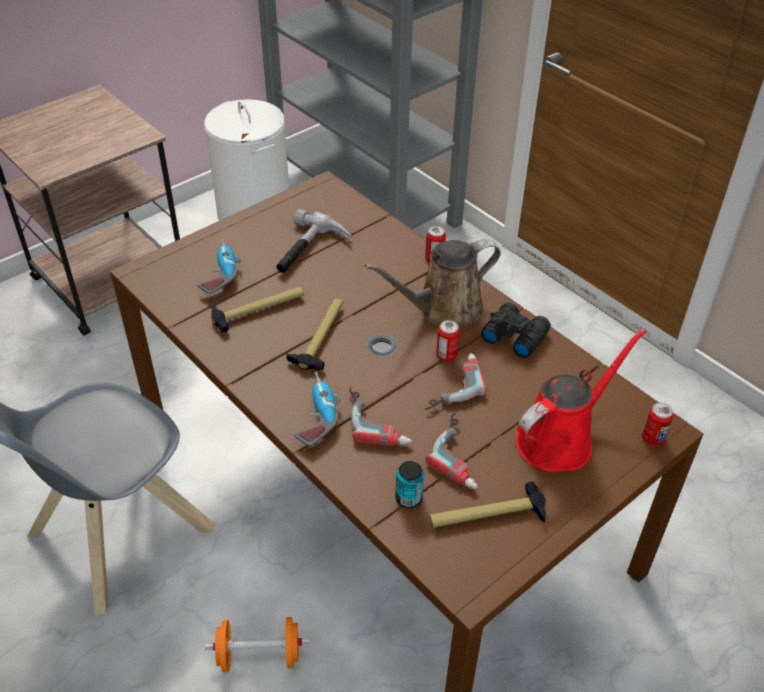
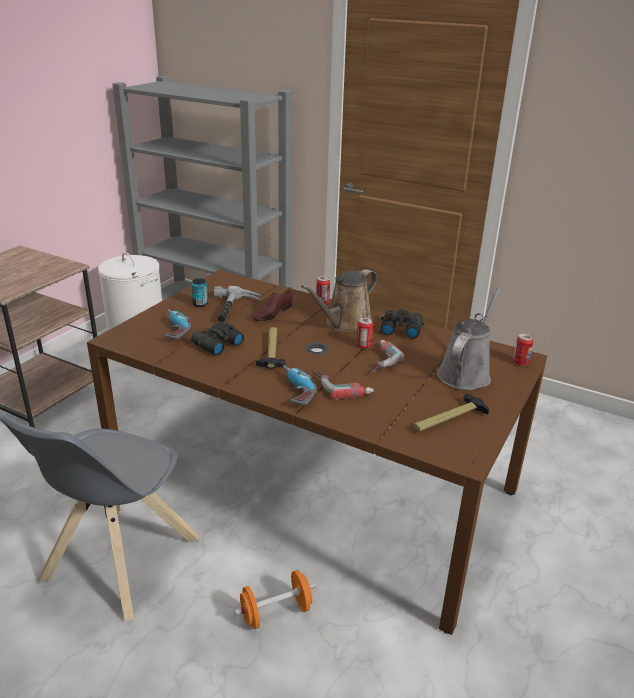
camera: 20 degrees left, 15 degrees down
hammer [211,287,304,332] -> black binoculars [191,322,244,355]
can [395,461,424,508] -> can moved to [191,278,208,307]
power drill [425,413,478,489] -> none
red watering can [516,328,646,472] -> grey watering can [437,289,501,390]
none -> brown shoe [253,287,293,321]

